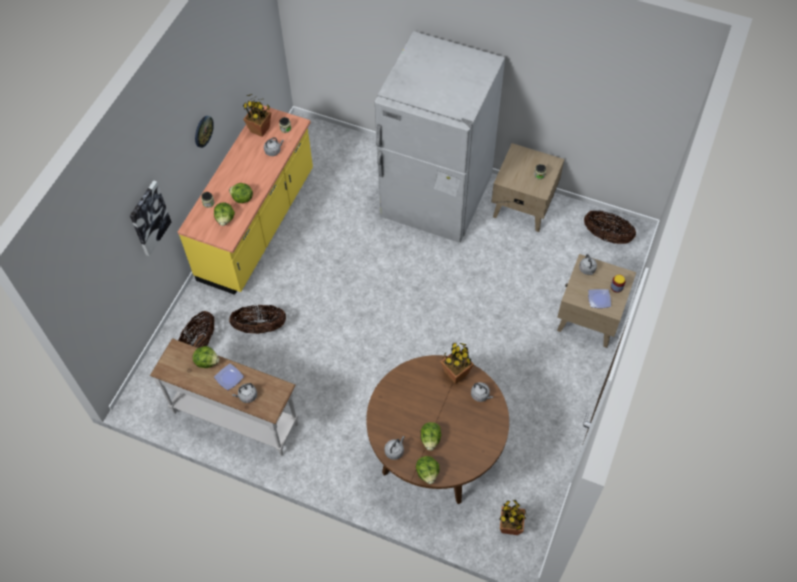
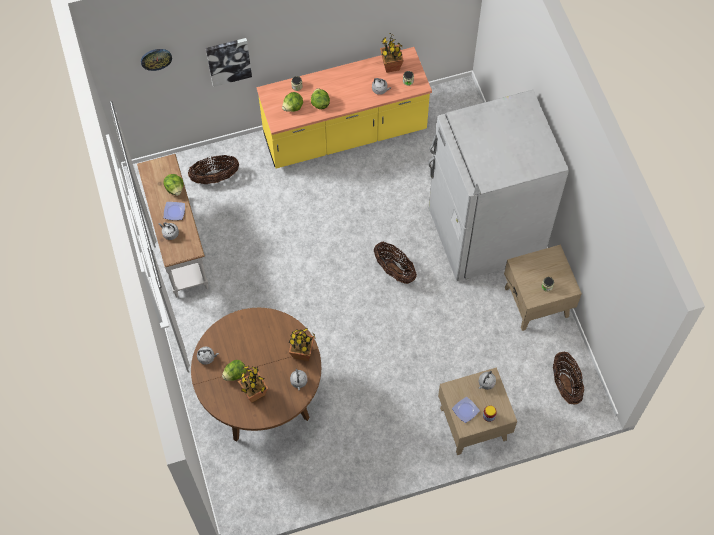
camera: 50 degrees right, 5 degrees up
wall clock [195,116,214,148] -> wall clock moved to [141,49,172,71]
basket [229,305,286,334] -> basket moved to [374,242,417,284]
lettuce [416,456,440,484] -> none
potted plant [499,500,527,535] -> potted plant moved to [238,366,268,402]

